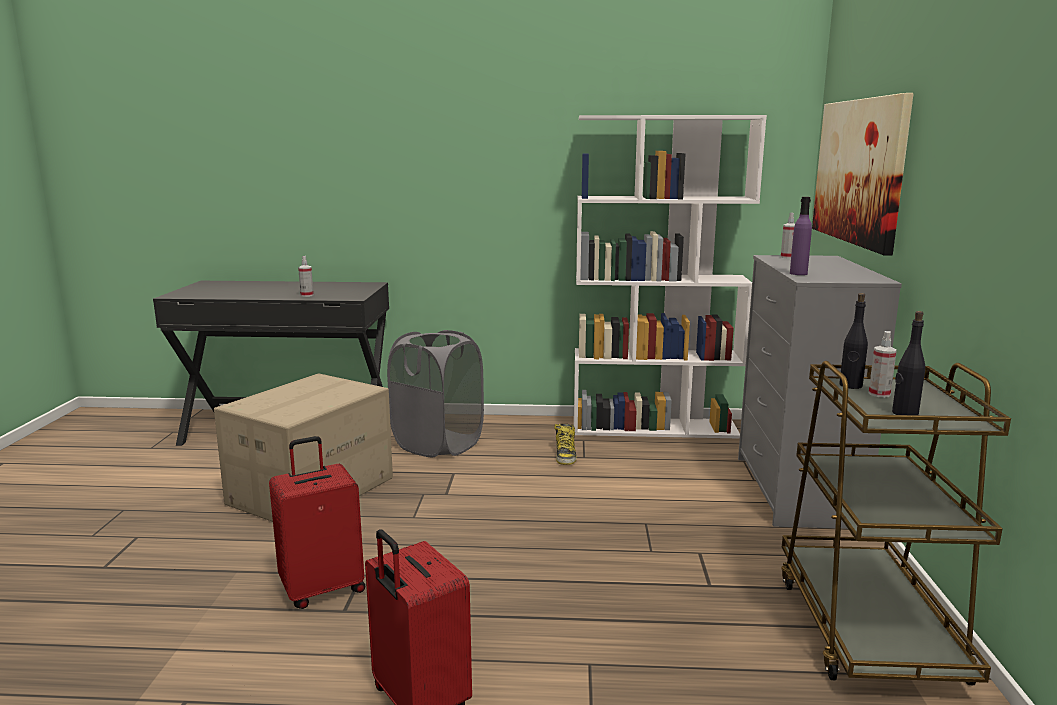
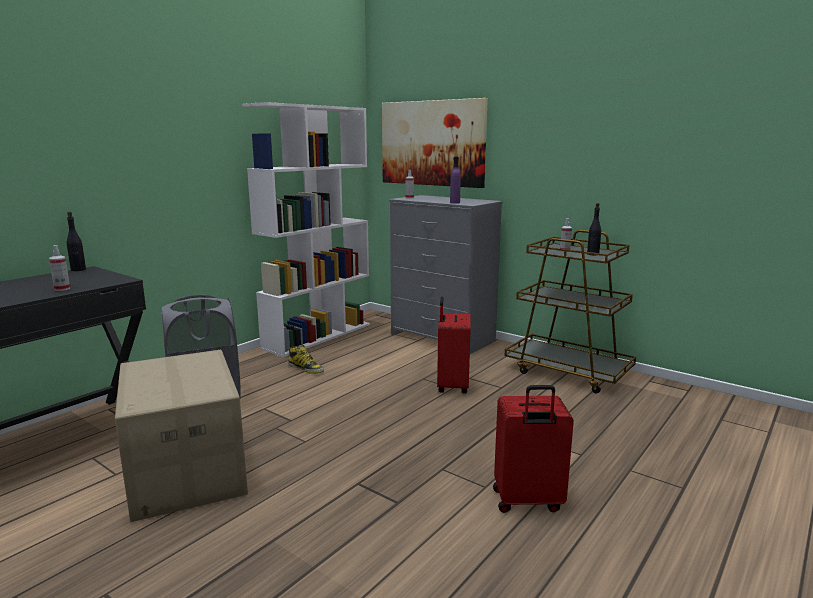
camera: 55 degrees left, 0 degrees up
red suitcase [269,436,365,609] -> red suitcase moved to [437,297,471,394]
black bottle [839,293,868,389] -> black bottle moved to [67,212,86,271]

